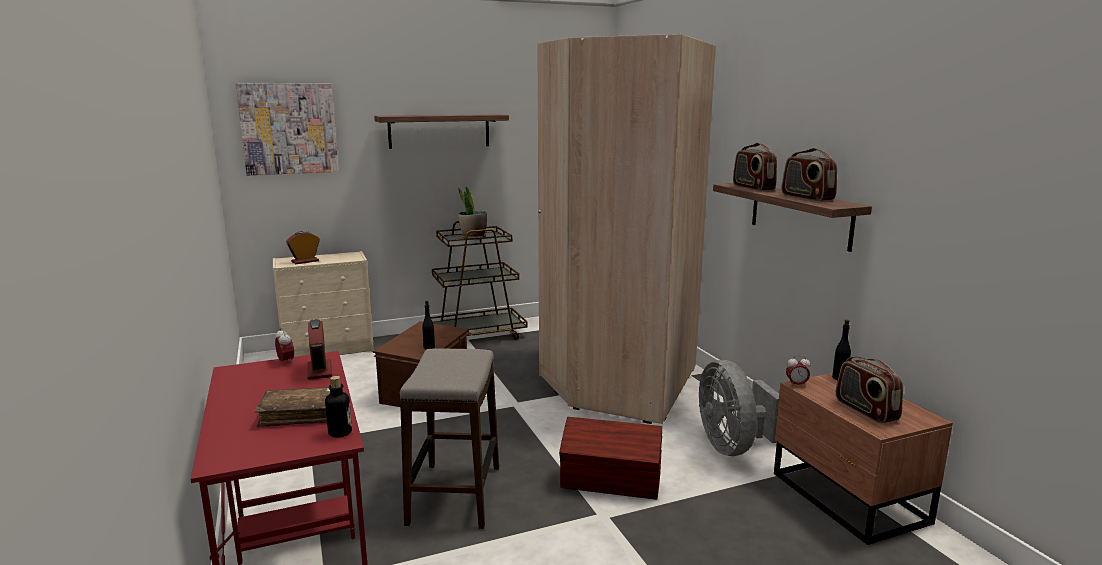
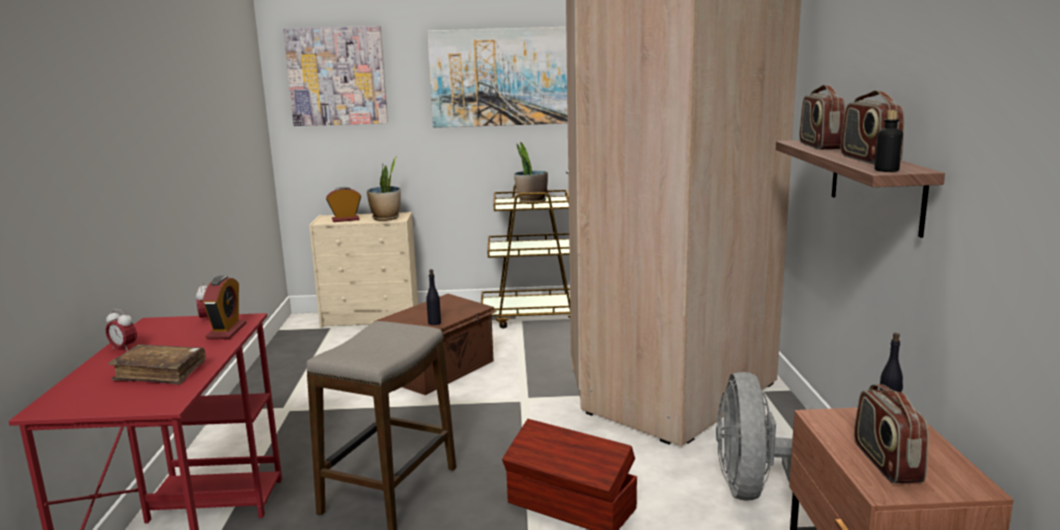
camera: 20 degrees right, 0 degrees up
bottle [325,376,352,438] -> bottle moved to [874,110,903,172]
shelf [374,114,509,149] -> picture [427,27,568,128]
alarm clock [786,355,810,387] -> alarm clock moved to [106,309,137,350]
none -> potted plant [367,156,401,221]

